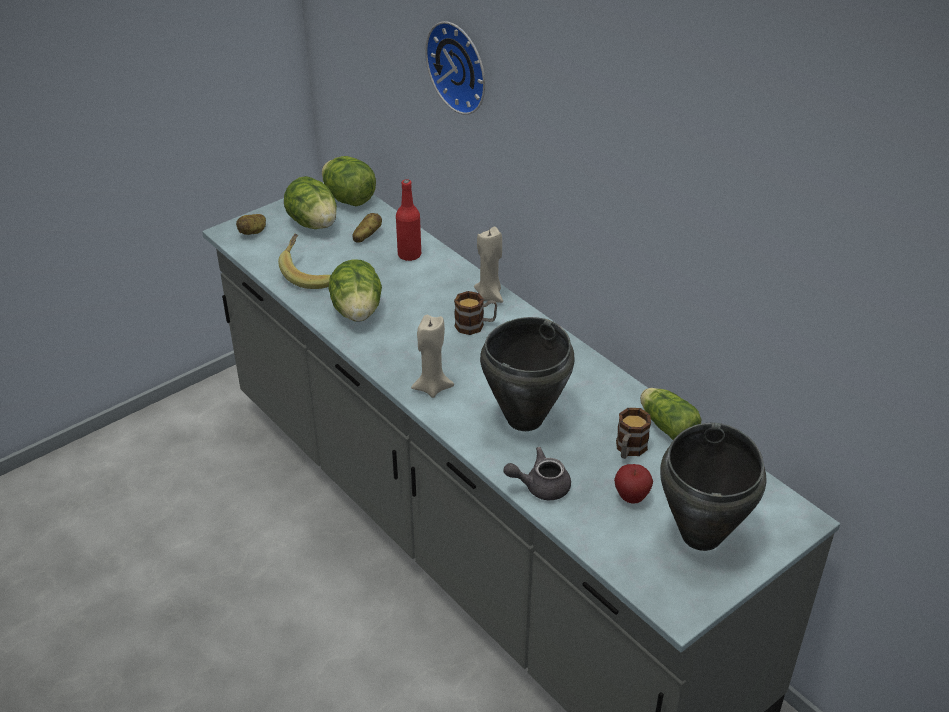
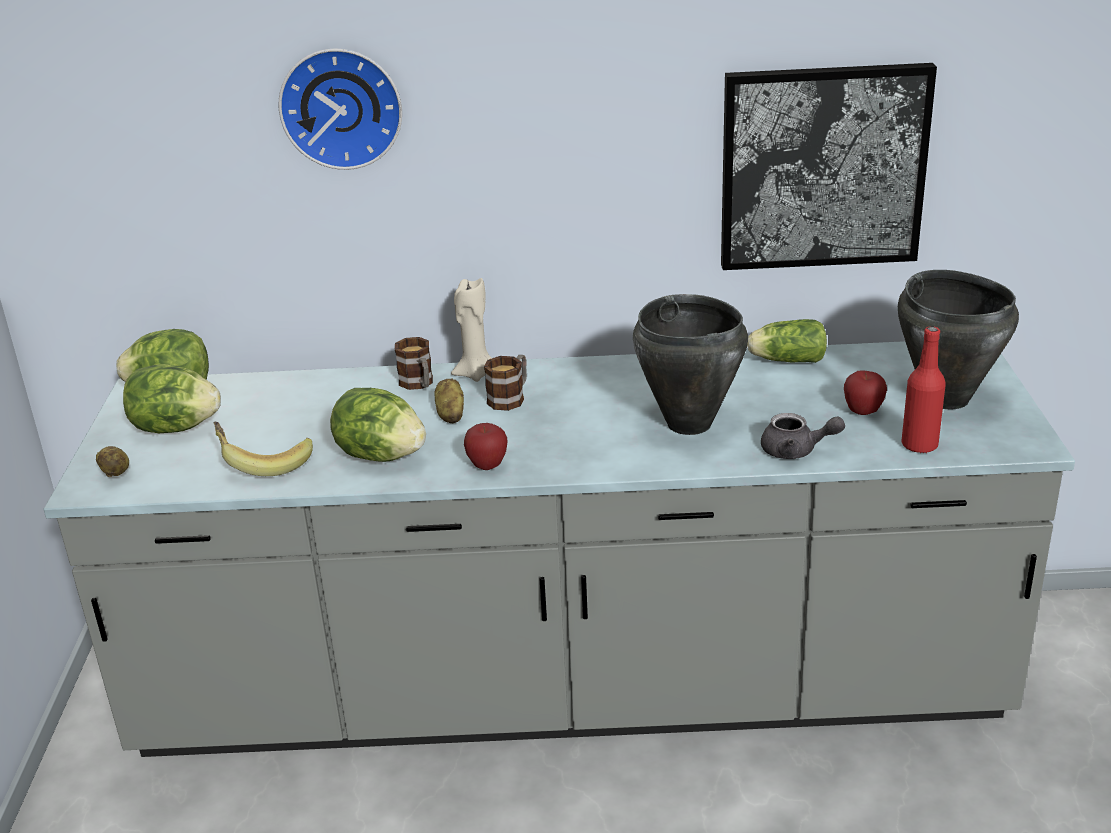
camera: 50 degrees left, 10 degrees down
potato [352,213,382,243] -> potato moved to [434,379,464,423]
red bottle [396,179,421,261] -> red bottle moved to [901,326,946,454]
beige candle [411,315,454,398] -> none
grey teapot [503,447,571,500] -> grey teapot turned 105 degrees counterclockwise [761,413,845,459]
mug [616,408,651,459] -> mug moved to [395,337,433,390]
none -> apple [464,423,508,470]
none -> picture [721,63,937,270]

